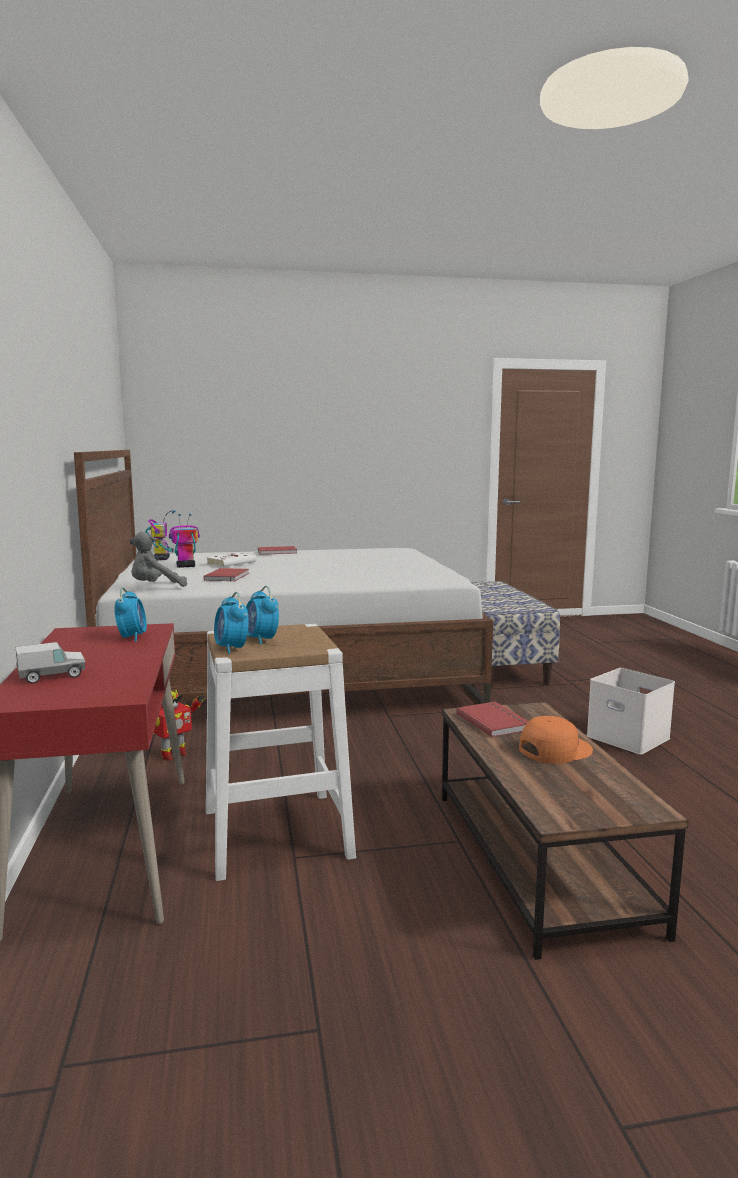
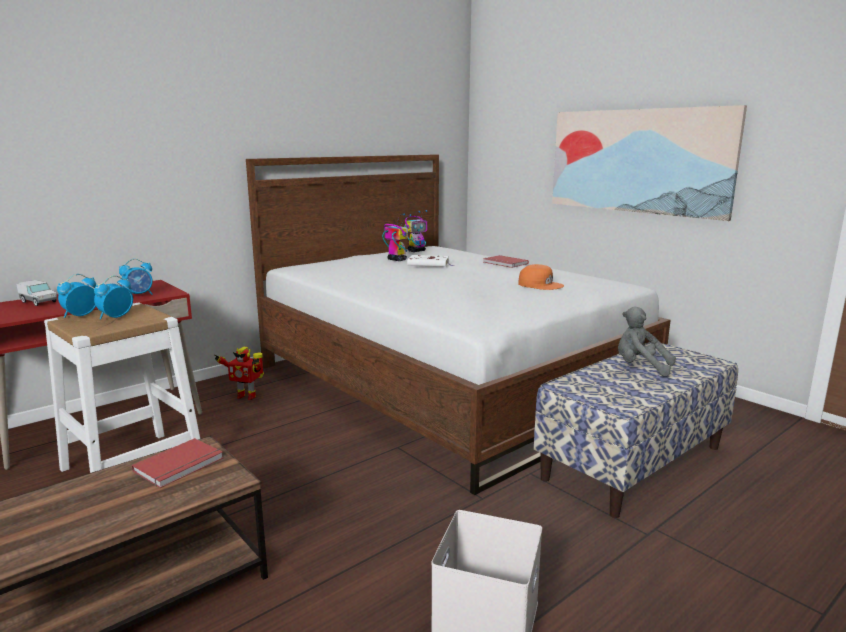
camera: 60 degrees right, 5 degrees up
grey plush toy [129,532,187,587] -> grey plush toy moved to [618,307,676,377]
red book [204,568,249,582] -> none
orange cap [519,716,593,764] -> orange cap moved to [518,264,564,290]
none -> picture [552,105,747,221]

